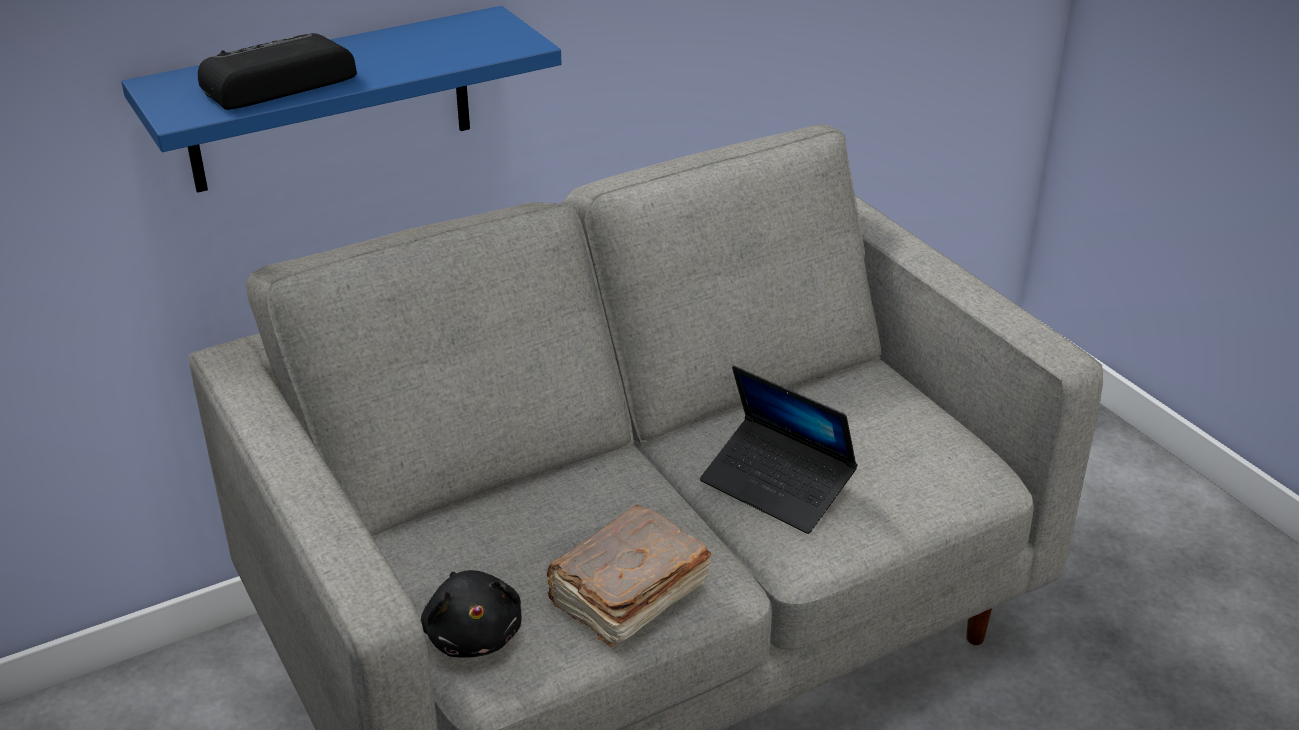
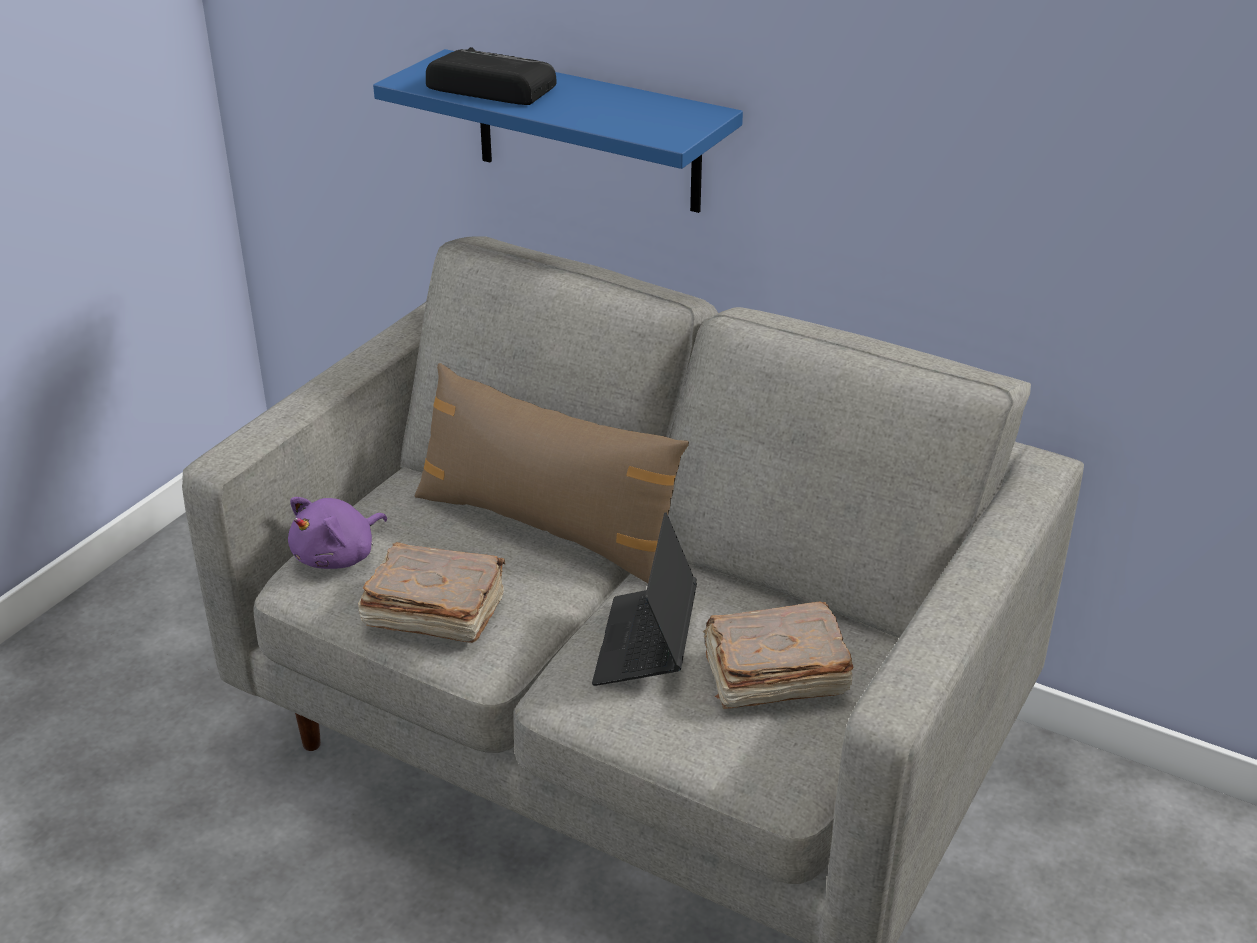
camera: 60 degrees right, 0 degrees up
black plush toy [421,570,521,658] -> purple plush toy [288,497,387,569]
none -> brown pillow [415,363,689,583]
none -> brown book [703,601,854,709]

